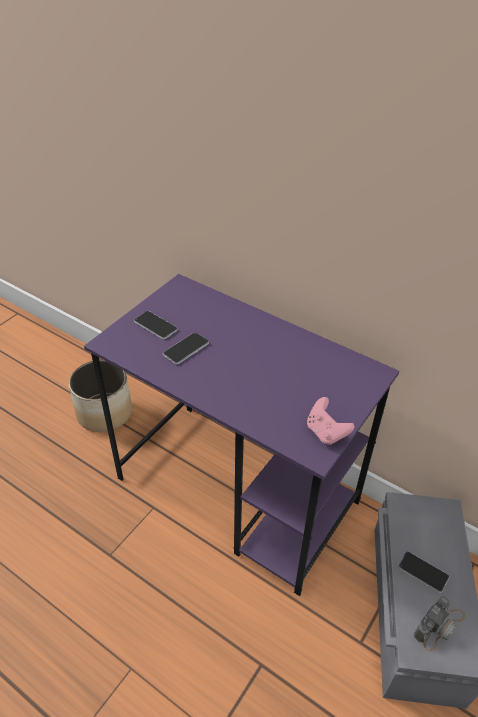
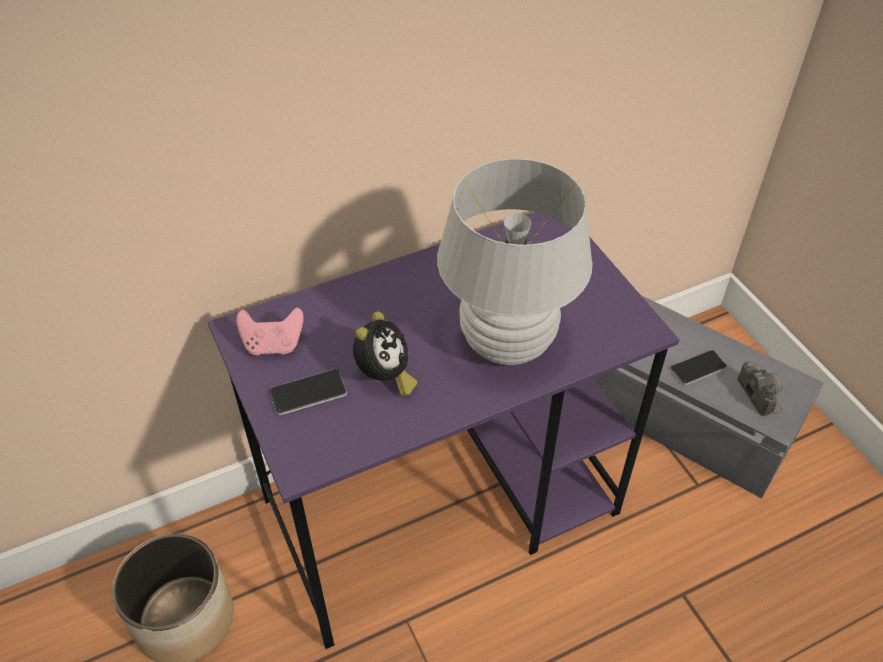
camera: 60 degrees left, 5 degrees up
phone [163,332,209,364] -> alarm clock [353,311,417,396]
pink game controller [307,397,355,445] -> pink game controller moved to [236,307,304,355]
none -> white table lamp [437,159,593,365]

